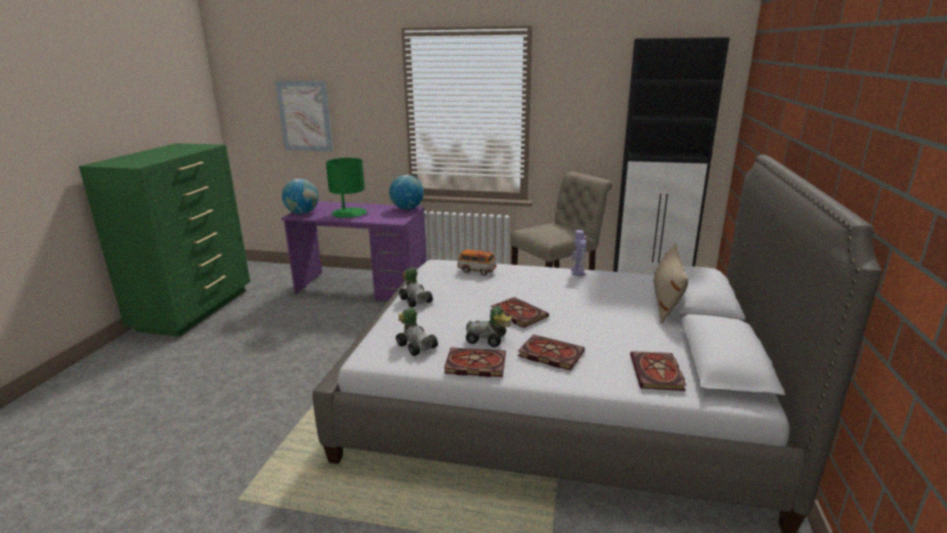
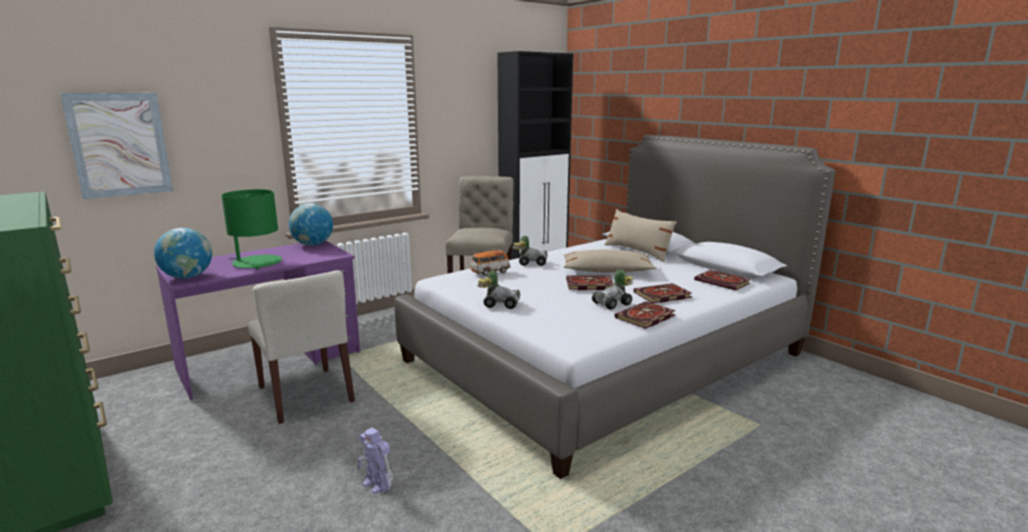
camera: 50 degrees left, 5 degrees down
toy car [396,308,438,356] -> toy car moved to [513,236,548,266]
toy robot [571,230,586,276] -> toy robot moved to [357,428,393,494]
none -> beige chair [248,270,355,424]
none -> beige pillow [563,250,657,272]

